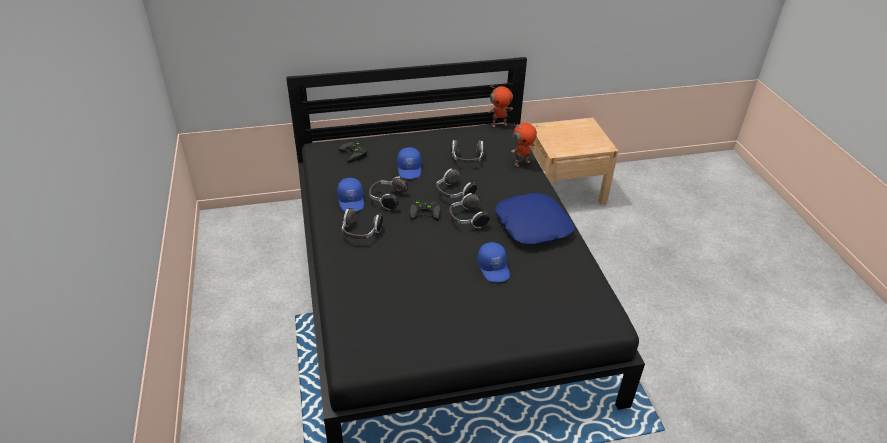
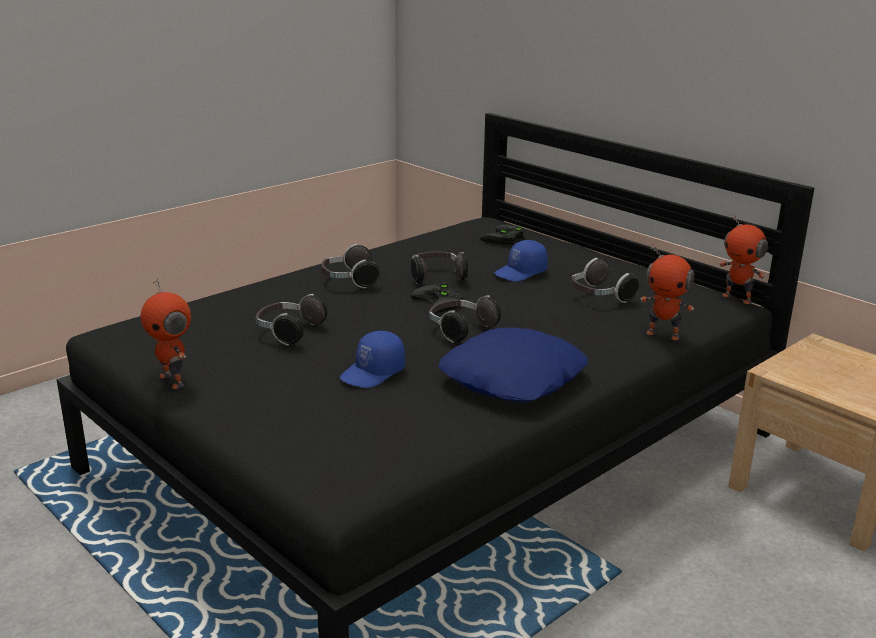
camera: 60 degrees right, 15 degrees down
blue cap [337,178,364,211] -> none
headphones [436,168,477,198] -> headphones moved to [256,294,327,345]
none -> toy robot [140,278,191,389]

